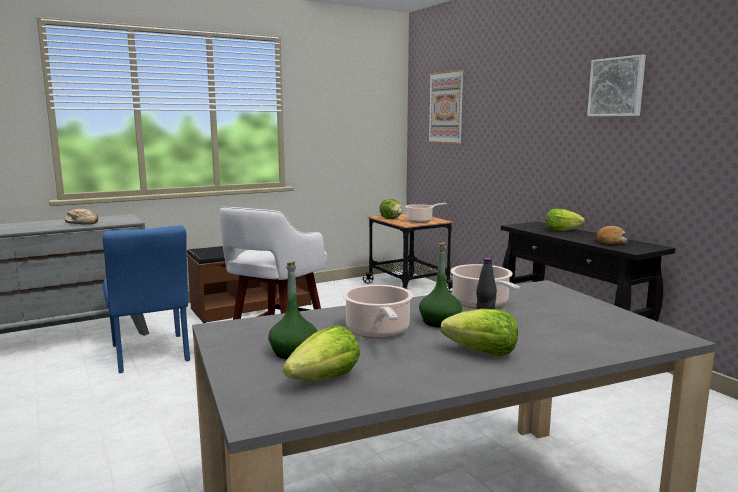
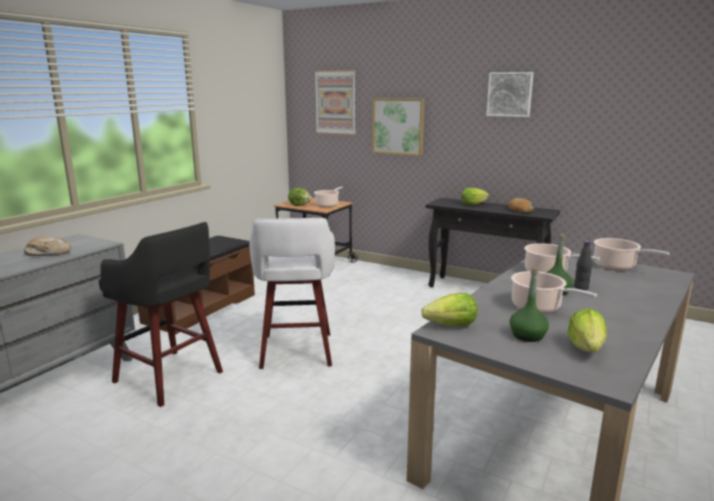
camera: 30 degrees left, 5 degrees up
blue chair [103,225,190,373] -> black stool [99,222,223,407]
lettuce [441,309,518,356] -> lettuce moved to [421,293,478,326]
none -> picture [372,98,424,156]
none -> cooking pot [594,238,670,270]

